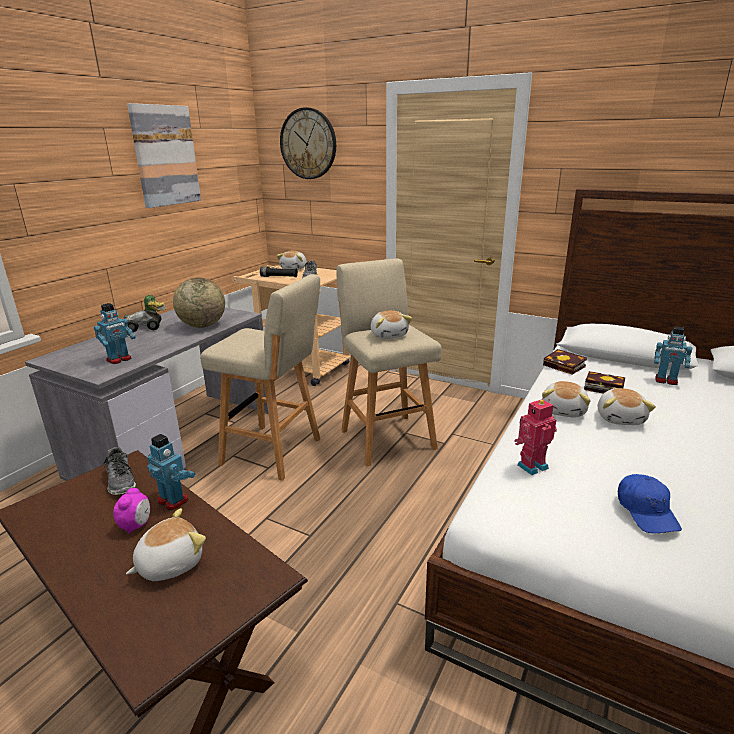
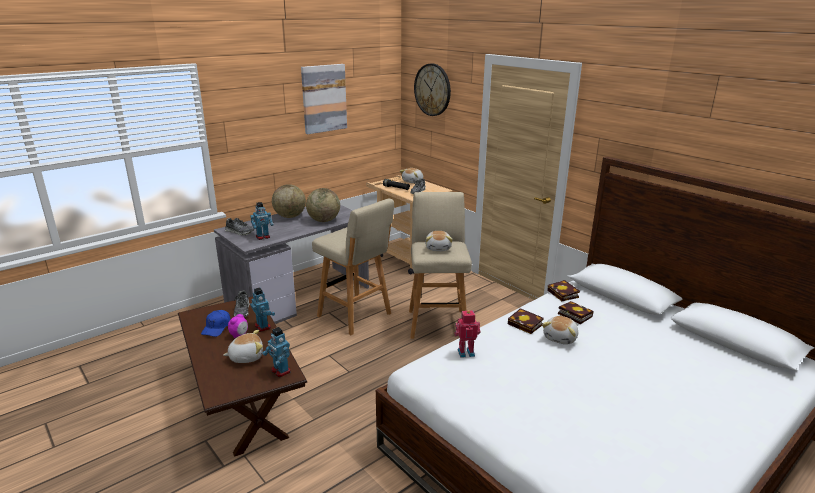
camera: 20 degrees right, 0 degrees up
toy car [124,295,166,332] -> globe [272,184,306,218]
plush toy [542,381,591,417] -> book [508,308,544,334]
blue cap [618,474,682,534] -> blue cap moved to [201,310,231,337]
toy robot [654,326,692,385] -> toy robot moved to [262,327,291,377]
none -> shoe [225,218,255,235]

